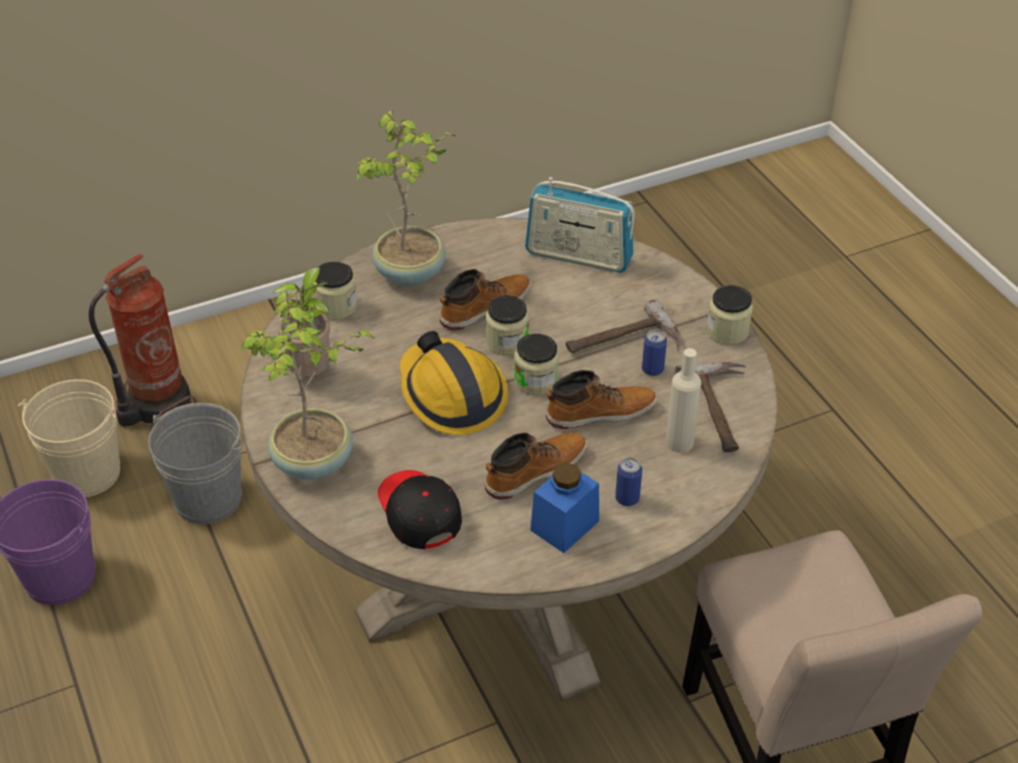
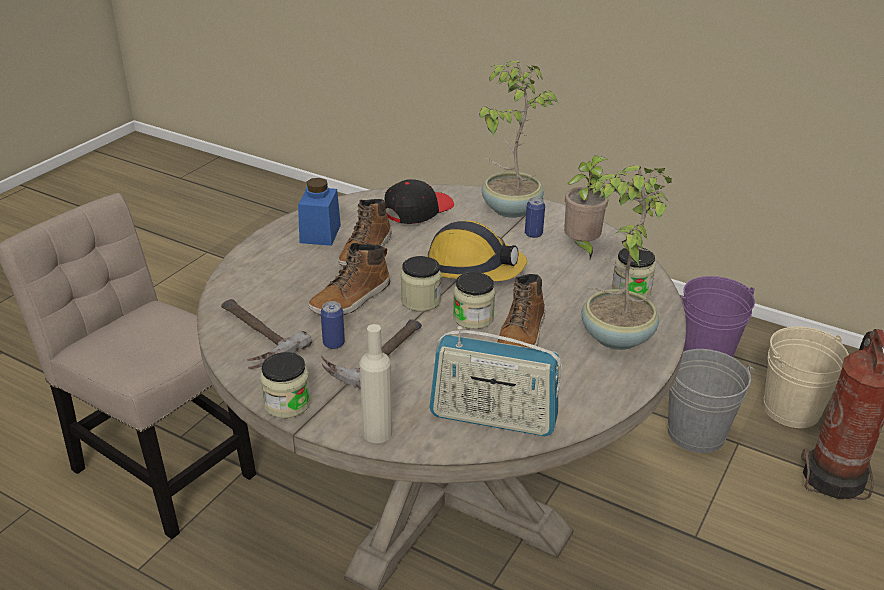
camera: 145 degrees right, 10 degrees down
black cap [378,470,462,549] -> black cap turned 75 degrees counterclockwise [384,179,454,224]
radio [525,177,635,273] -> radio turned 150 degrees counterclockwise [429,326,562,436]
can [615,457,642,506] -> can moved to [525,197,545,238]
beige bottle [665,348,701,453] -> beige bottle moved to [360,324,392,443]

